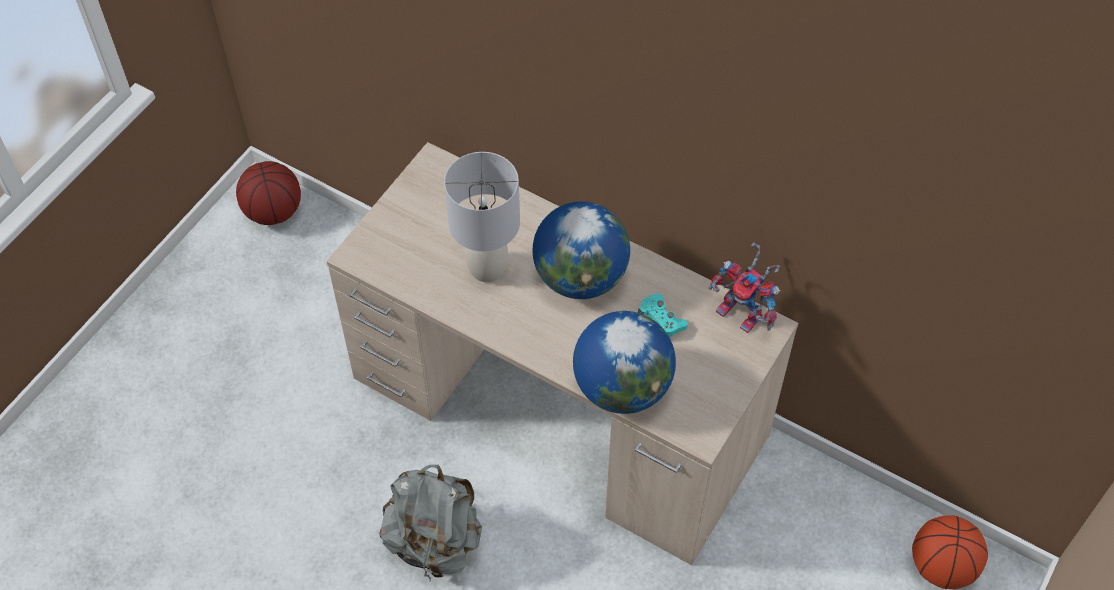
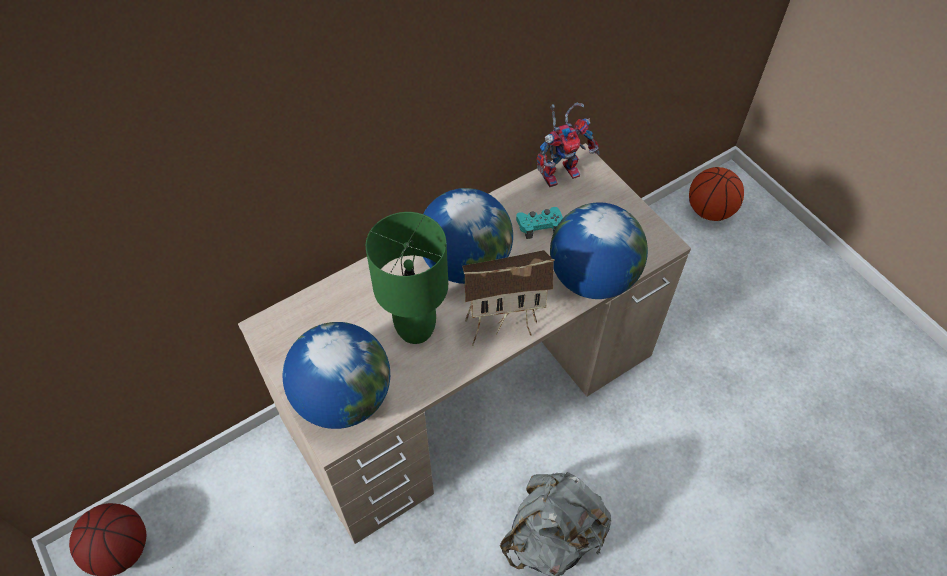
camera: 65 degrees left, 0 degrees up
grey table lamp [444,152,520,282] -> green table lamp [366,212,448,344]
none -> globe [282,322,390,429]
none -> toy house [462,250,555,346]

